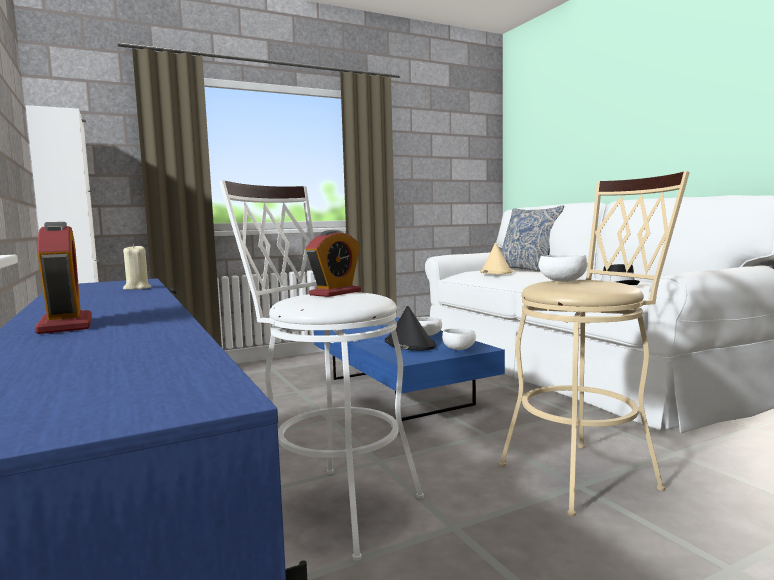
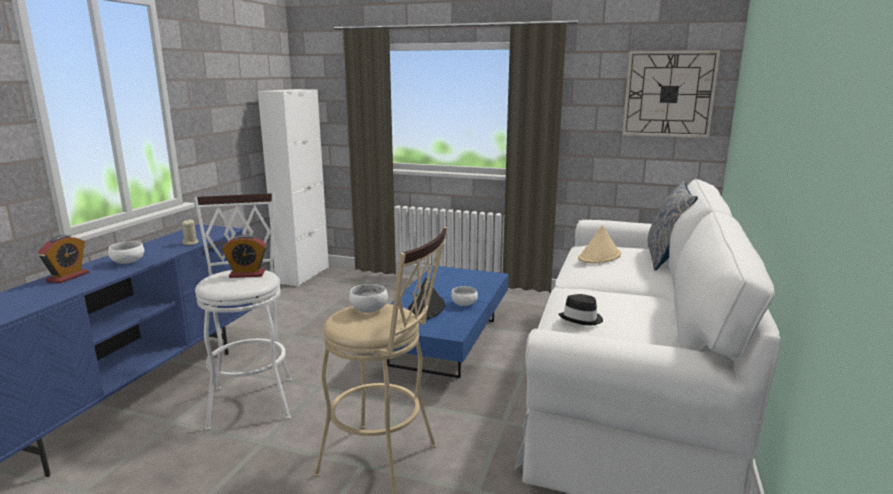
camera: 45 degrees right, 10 degrees up
white bowl [442,328,476,350] -> white bowl moved to [108,241,144,264]
none -> wall clock [622,50,721,138]

